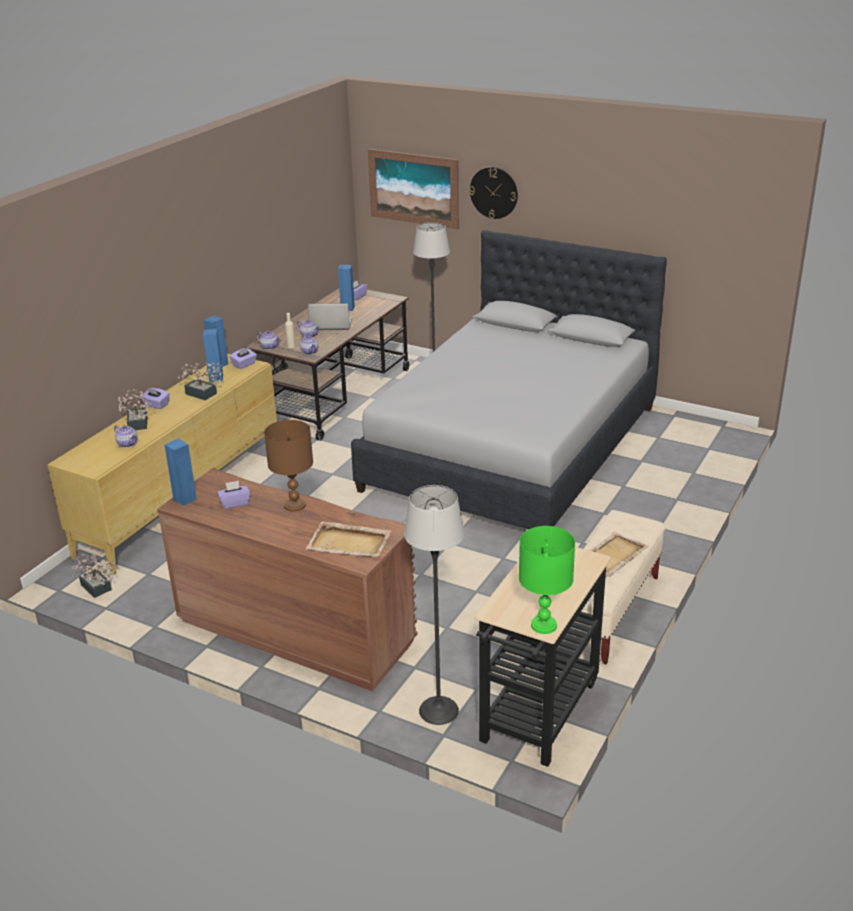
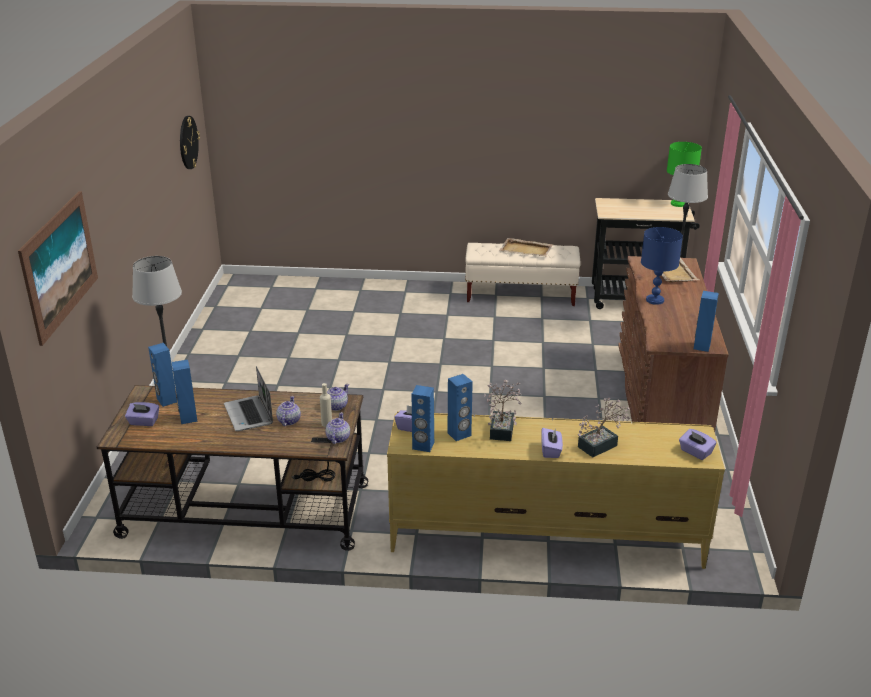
camera: 115 degrees left, 0 degrees up
potted plant [71,554,115,598] -> none
teapot [114,425,138,448] -> none
purple tissue box [217,481,250,509] -> purple tissue box moved to [679,429,717,460]
brown table lamp [264,420,313,512] -> blue table lamp [641,227,683,305]
grey bed [351,230,667,529] -> none
wall clock [469,167,518,219] -> wall clock moved to [180,116,200,169]
none -> blue speaker [148,343,177,407]

